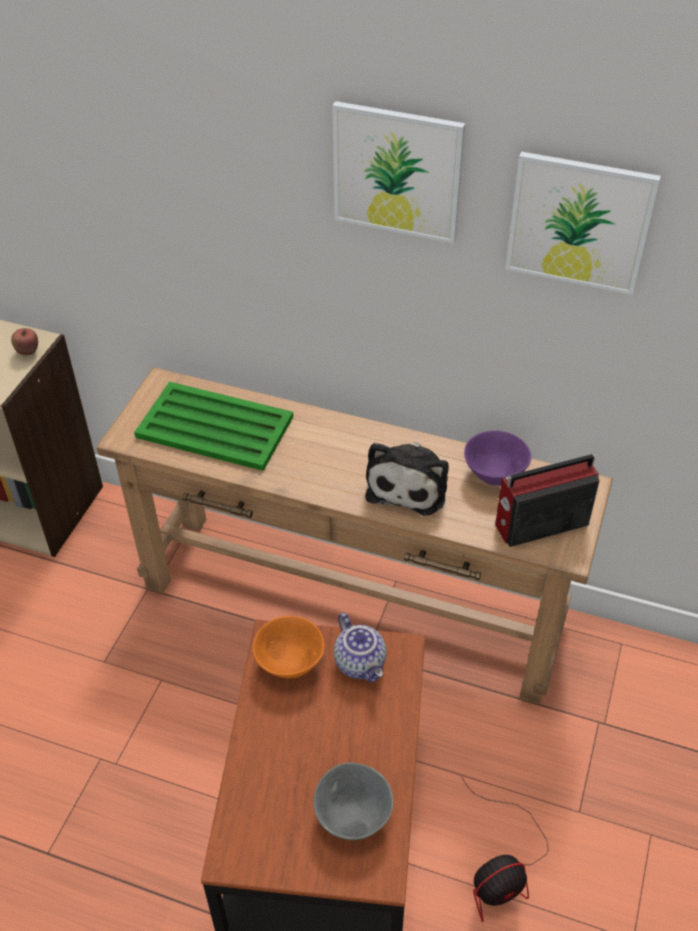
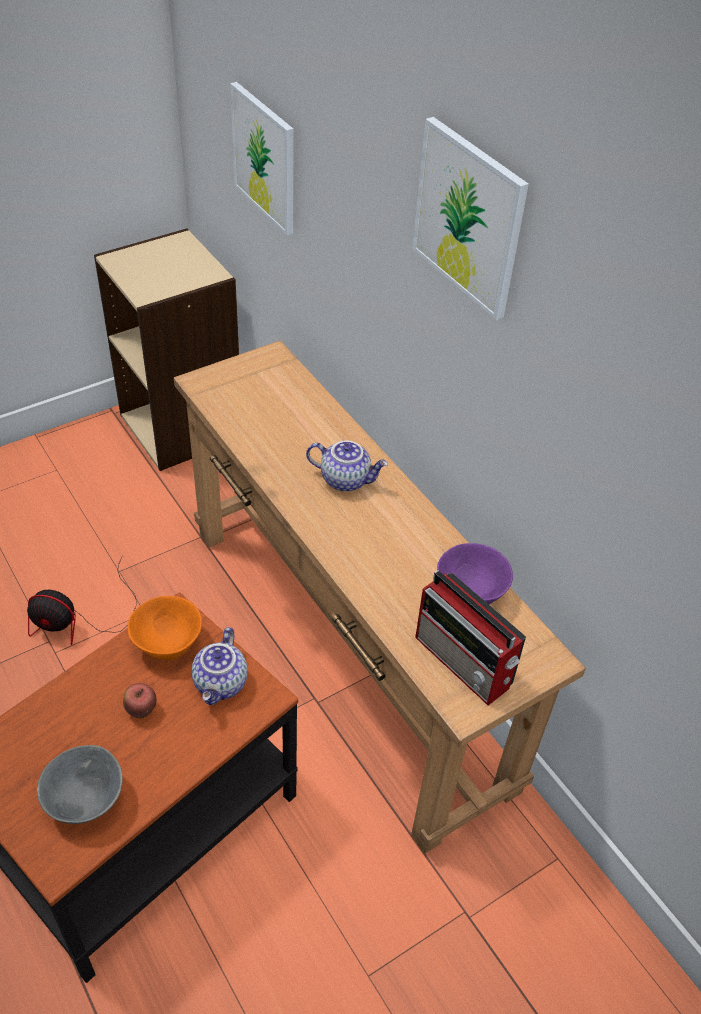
camera: 35 degrees right, 0 degrees up
apple [11,328,38,355] -> apple moved to [123,683,157,718]
green tray [134,382,293,471] -> none
plush toy [365,442,449,515] -> none
fan [461,776,549,922] -> fan moved to [27,556,137,645]
radio [495,454,600,547] -> radio turned 150 degrees counterclockwise [415,570,526,706]
picture [505,152,661,295] -> picture moved to [230,82,293,235]
none -> teapot [306,440,388,492]

